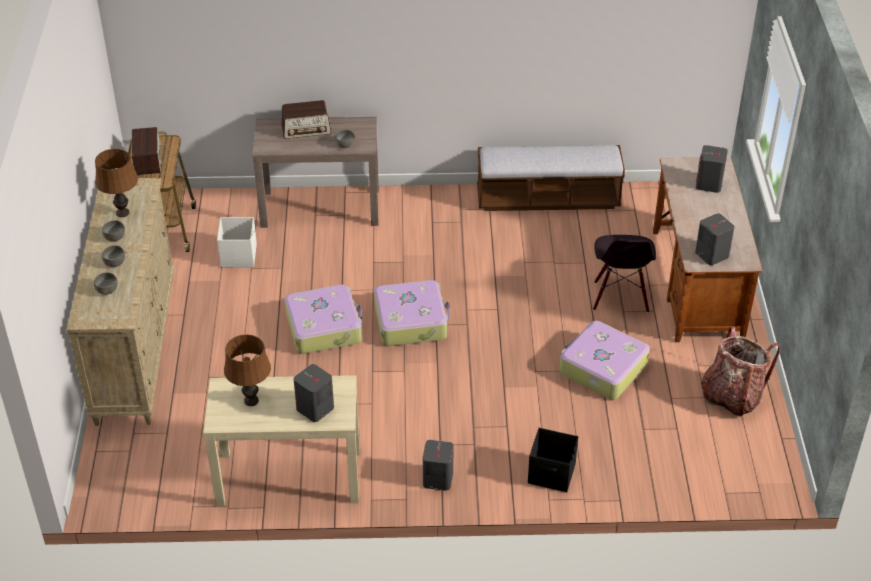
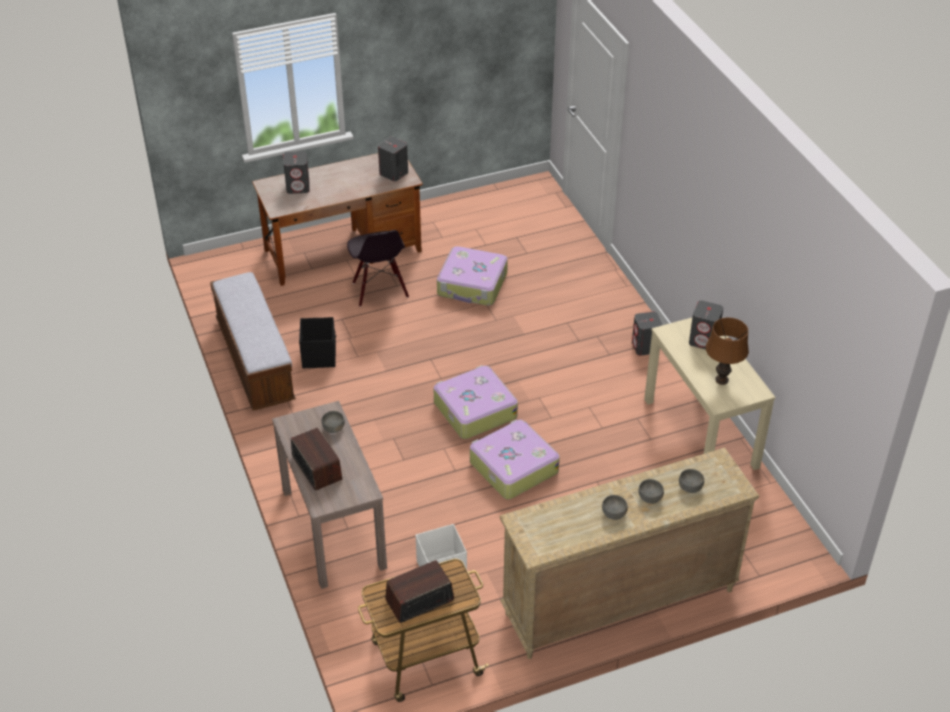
camera: 110 degrees left, 0 degrees up
brown table lamp [95,149,138,217] -> none
black storage box [528,428,578,492] -> black storage box moved to [299,317,336,368]
black chair [593,235,656,313] -> black chair turned 90 degrees clockwise [347,230,409,307]
backpack [701,326,780,416] -> none

